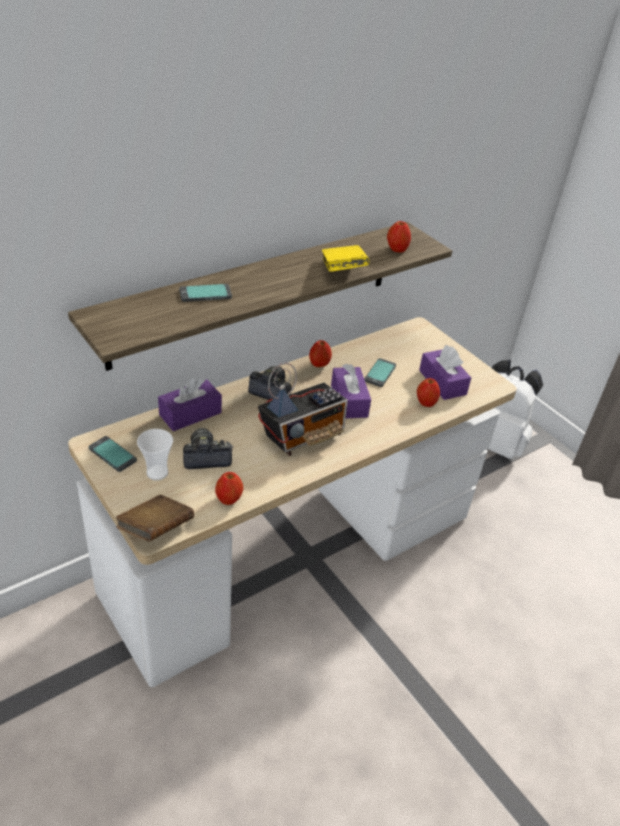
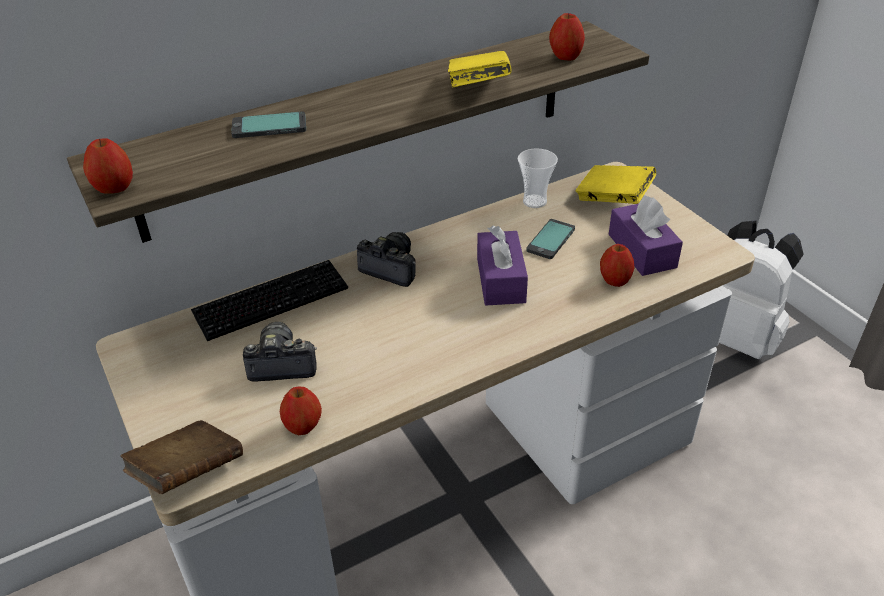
camera: 10 degrees right, 0 degrees up
phone [89,436,137,472] -> none
cup [137,429,173,481] -> cup moved to [518,148,558,208]
purple tissue box [158,377,222,431] -> keyboard [191,260,348,341]
radio [258,363,348,456] -> none
apple [309,340,332,367] -> apple moved to [83,138,133,194]
none -> yellow book [575,165,656,204]

